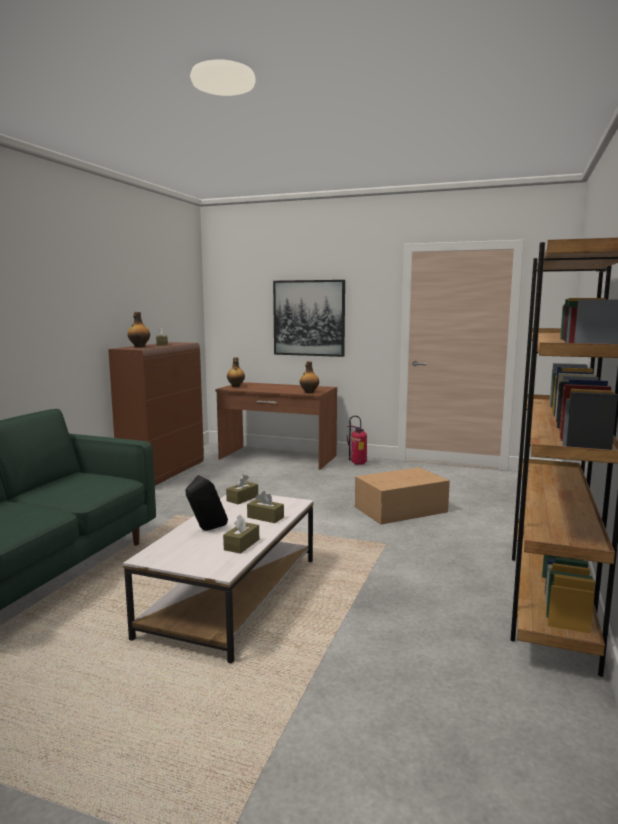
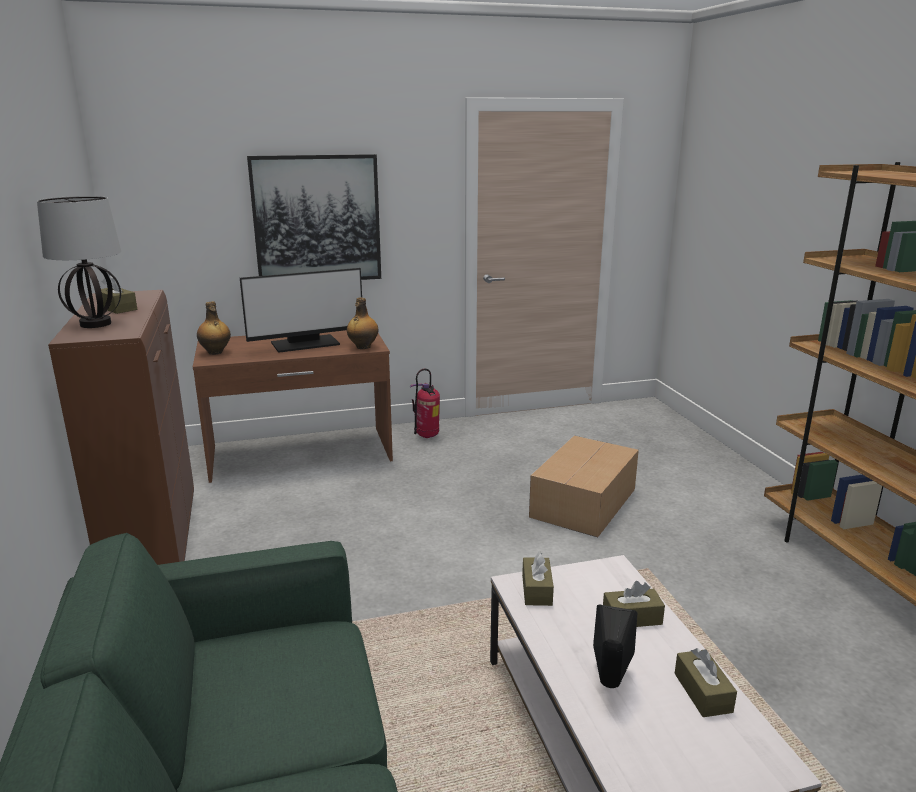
camera: 35 degrees left, 10 degrees up
bottle [128,312,150,347] -> table lamp [37,196,121,328]
none -> monitor [240,268,362,353]

